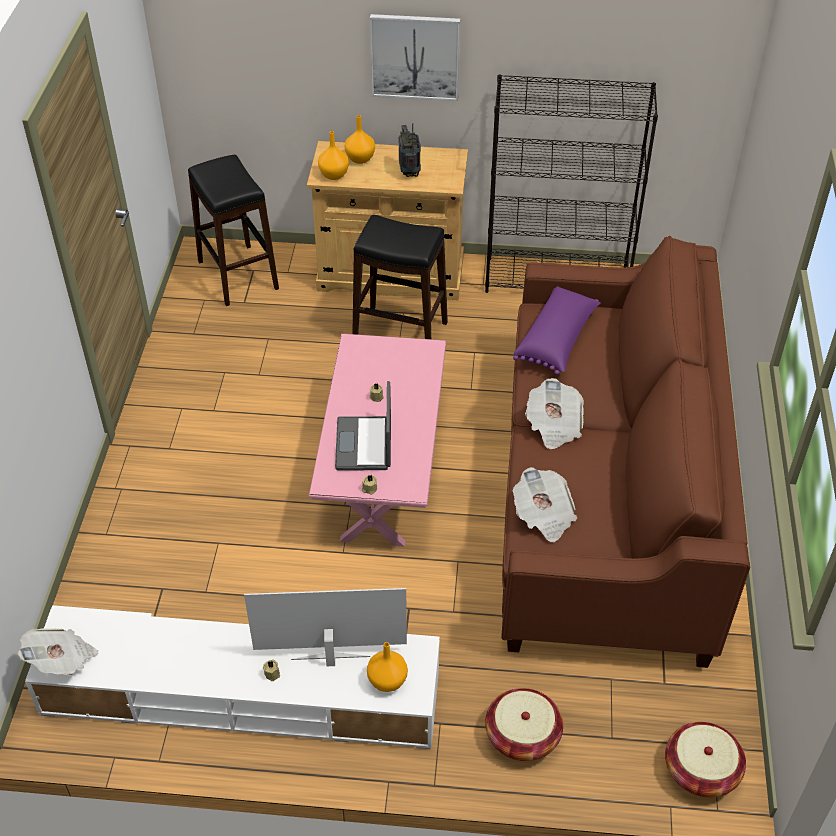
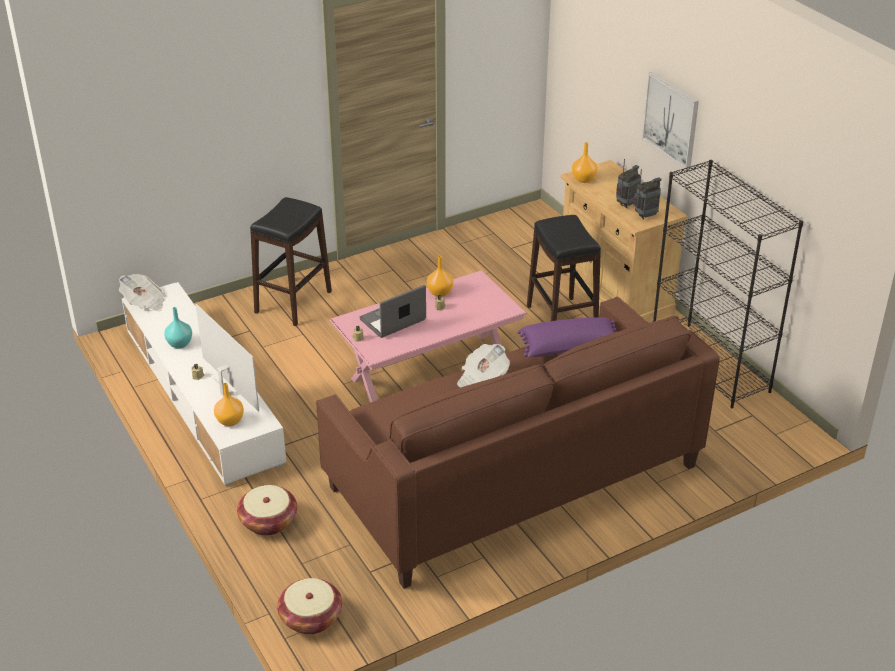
camera: 55 degrees right, 10 degrees down
black stool [188,155,279,306] -> black stool moved to [250,197,332,326]
orange vase [345,115,375,164] -> orange vase moved to [427,256,453,297]
newspaper [513,467,577,542] -> none
none -> turquoise vase [164,307,192,349]
none -> radio [633,169,661,219]

